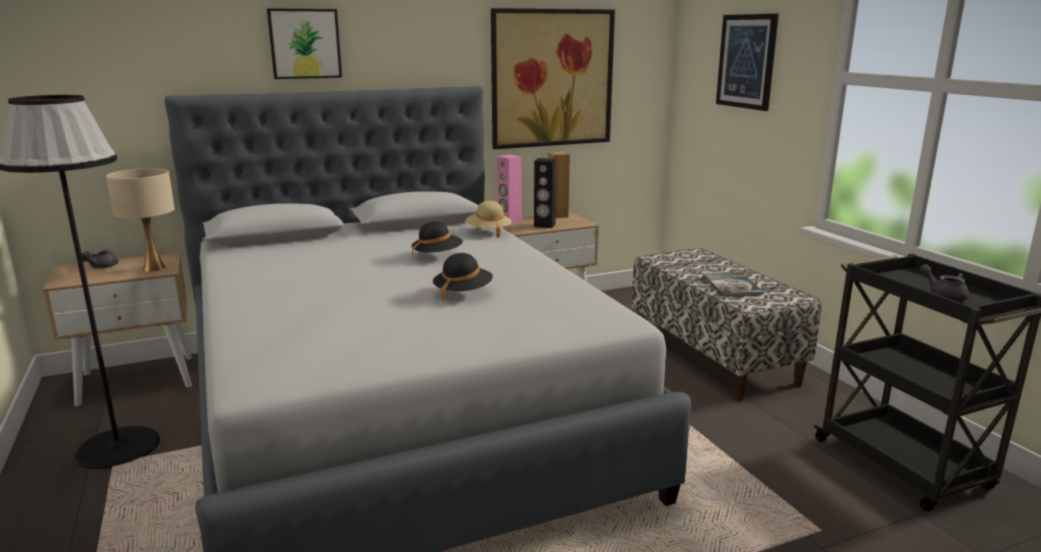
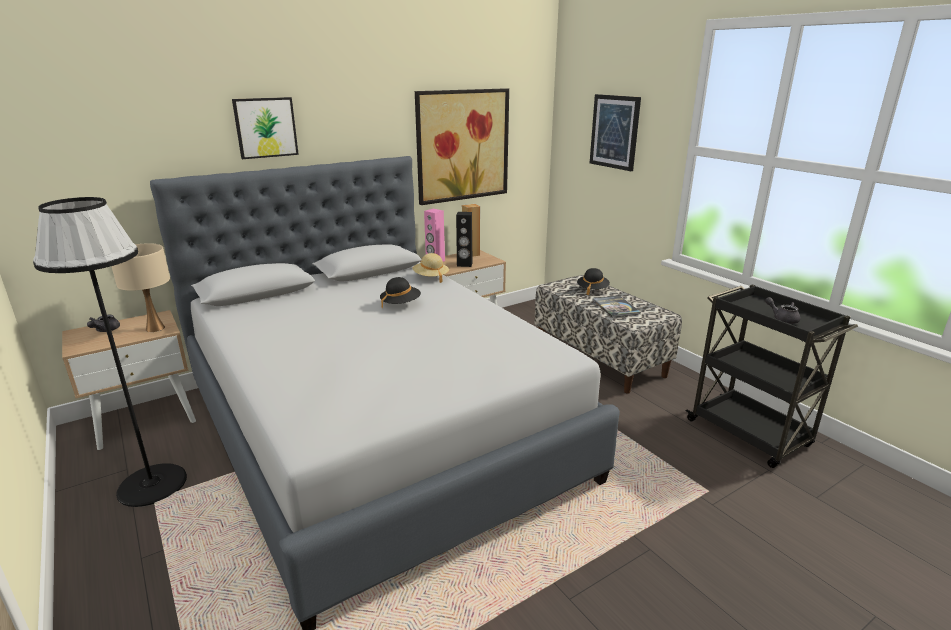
camera: 10 degrees left, 5 degrees up
black hat [433,253,493,302] -> black hat moved to [577,268,610,295]

